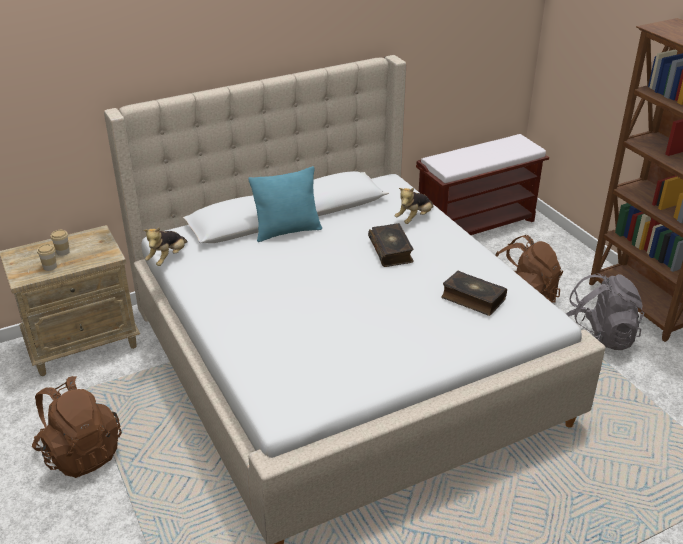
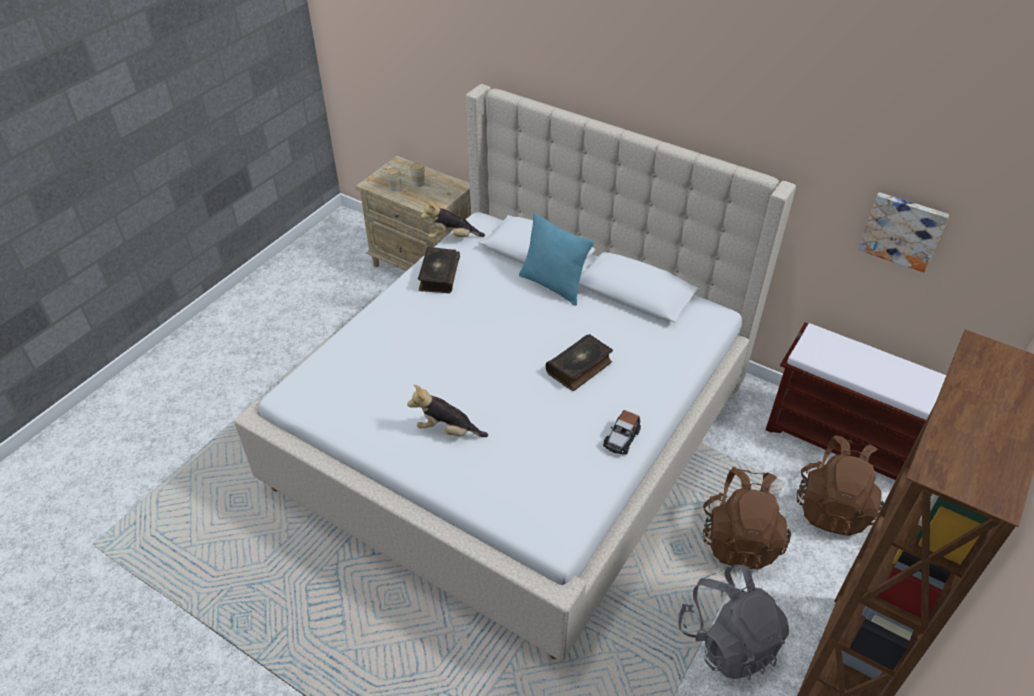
camera: 60 degrees right, 10 degrees up
brown backpack [32,376,122,478] -> brown backpack moved to [797,435,884,536]
plush toy [395,188,434,224] -> plush toy moved to [407,385,488,437]
book [441,270,507,316] -> book moved to [418,247,460,293]
none -> toy car [603,410,641,454]
none -> picture [858,192,949,272]

